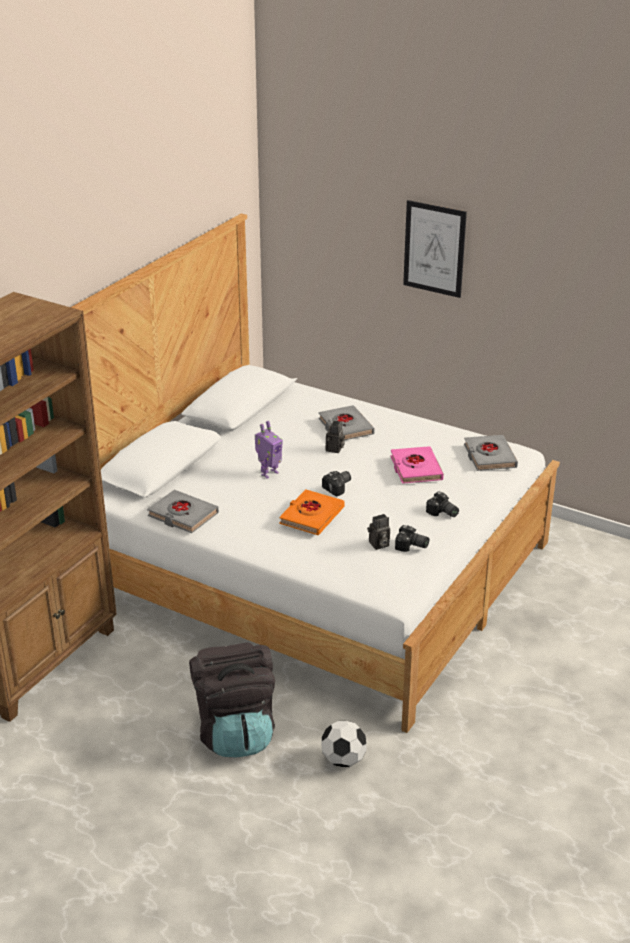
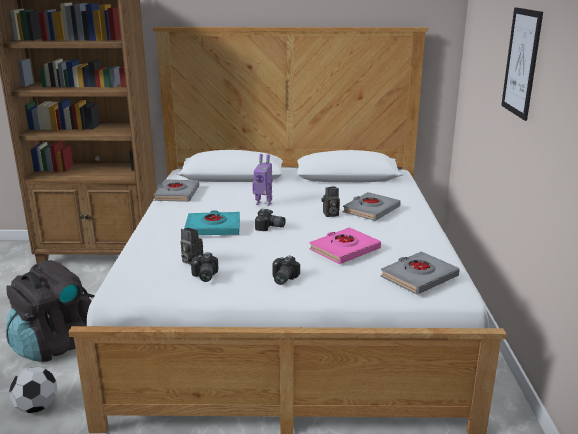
camera: 60 degrees right, 10 degrees down
orange book [279,489,344,535] -> turquoise book [184,211,240,235]

